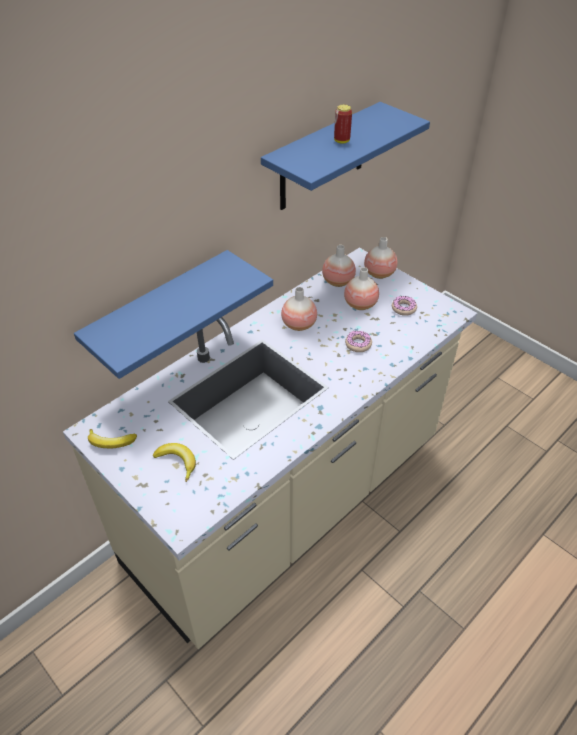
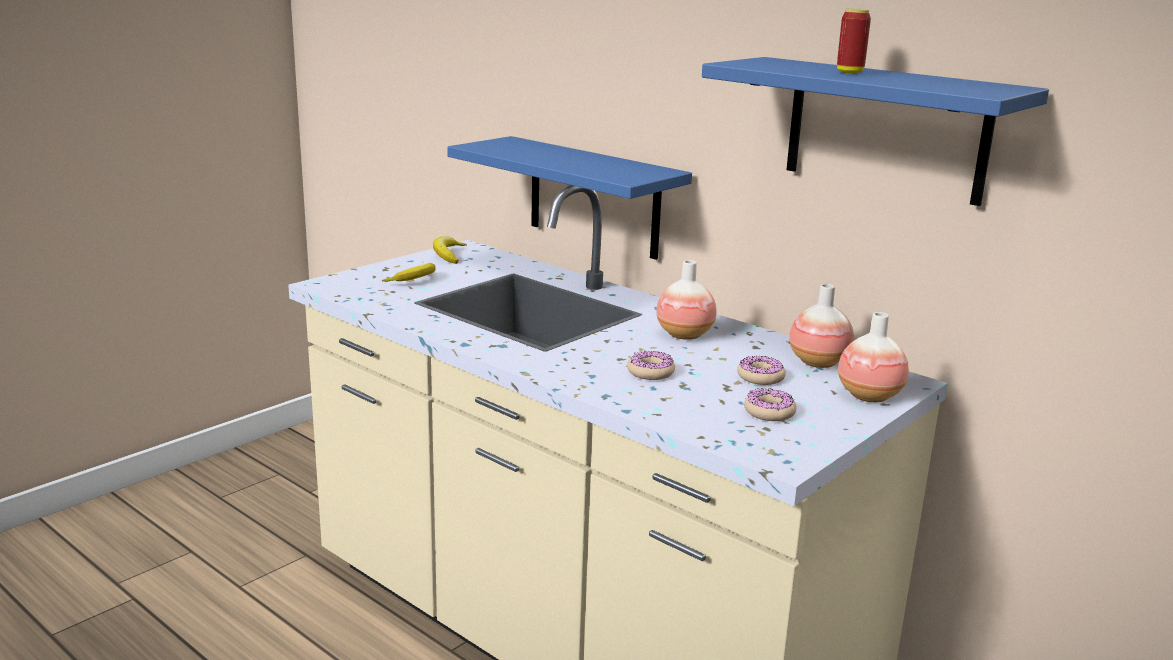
camera: 85 degrees right, 25 degrees down
vase [344,267,379,310] -> donut [737,356,786,385]

